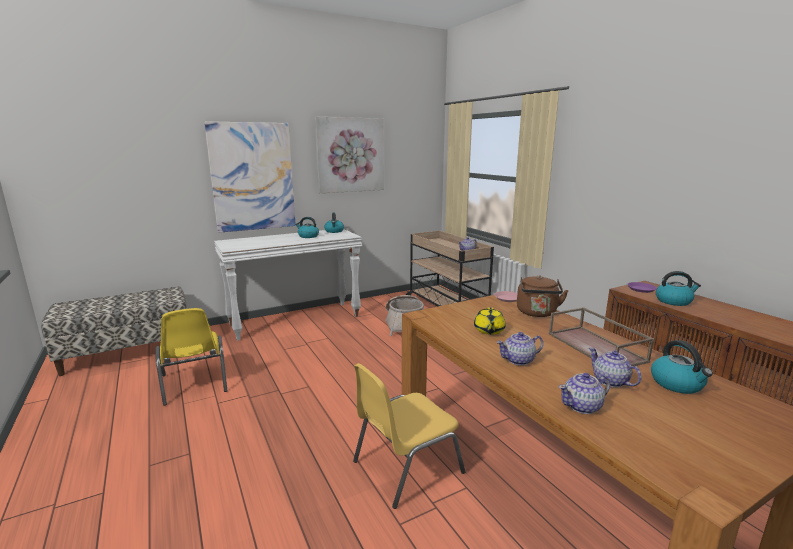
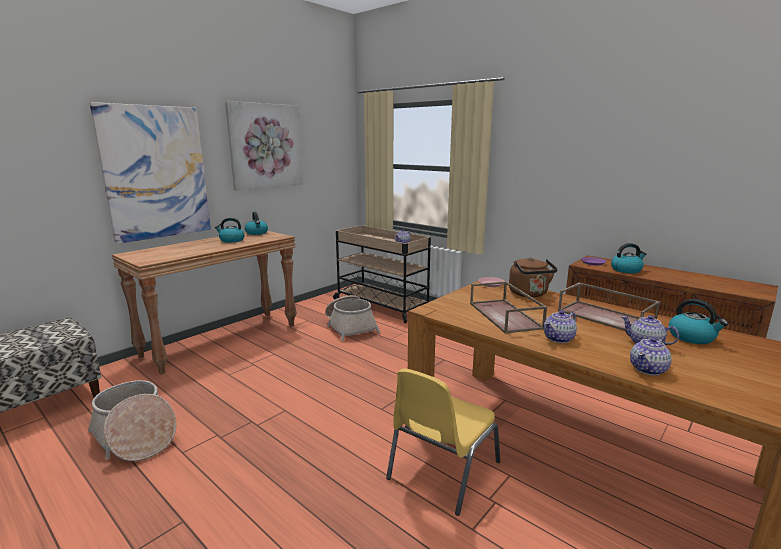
camera: 20 degrees left, 0 degrees up
yellow chair [155,308,227,406] -> basket [88,380,177,461]
white console table [214,229,362,341] -> brown console table [112,231,297,375]
yellow teapot [474,307,506,335] -> brown tray [470,281,547,334]

